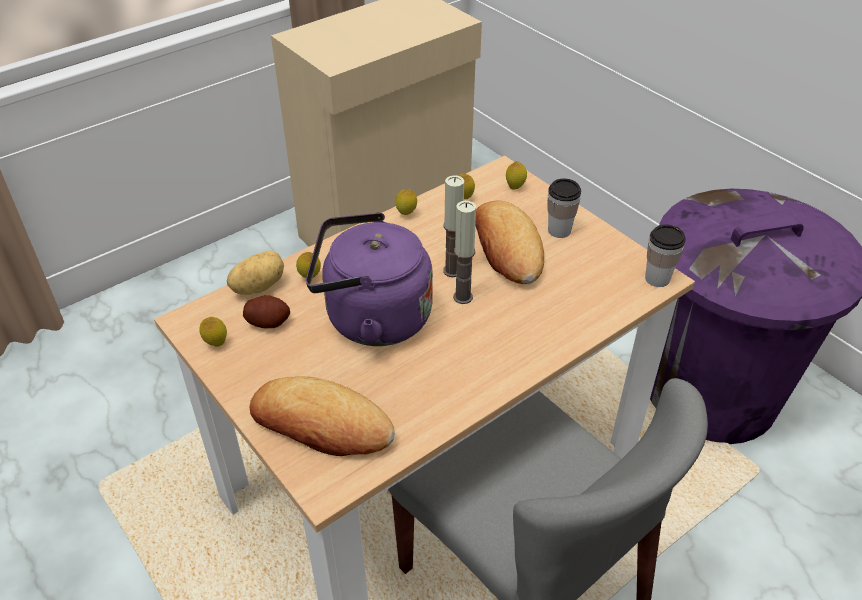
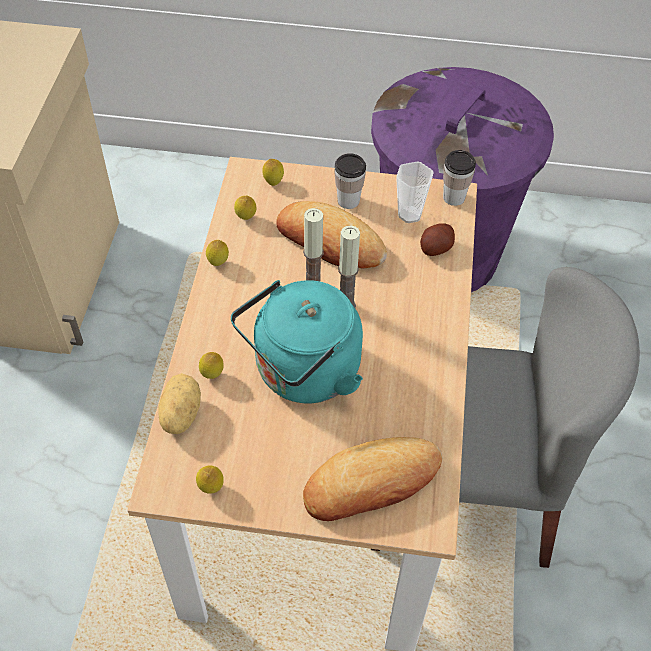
camera: 45 degrees left, 10 degrees up
potato [243,295,290,328] -> potato moved to [420,224,455,256]
purple kettle [306,212,433,346] -> turquoise kettle [231,280,363,403]
none -> cup [396,161,434,223]

